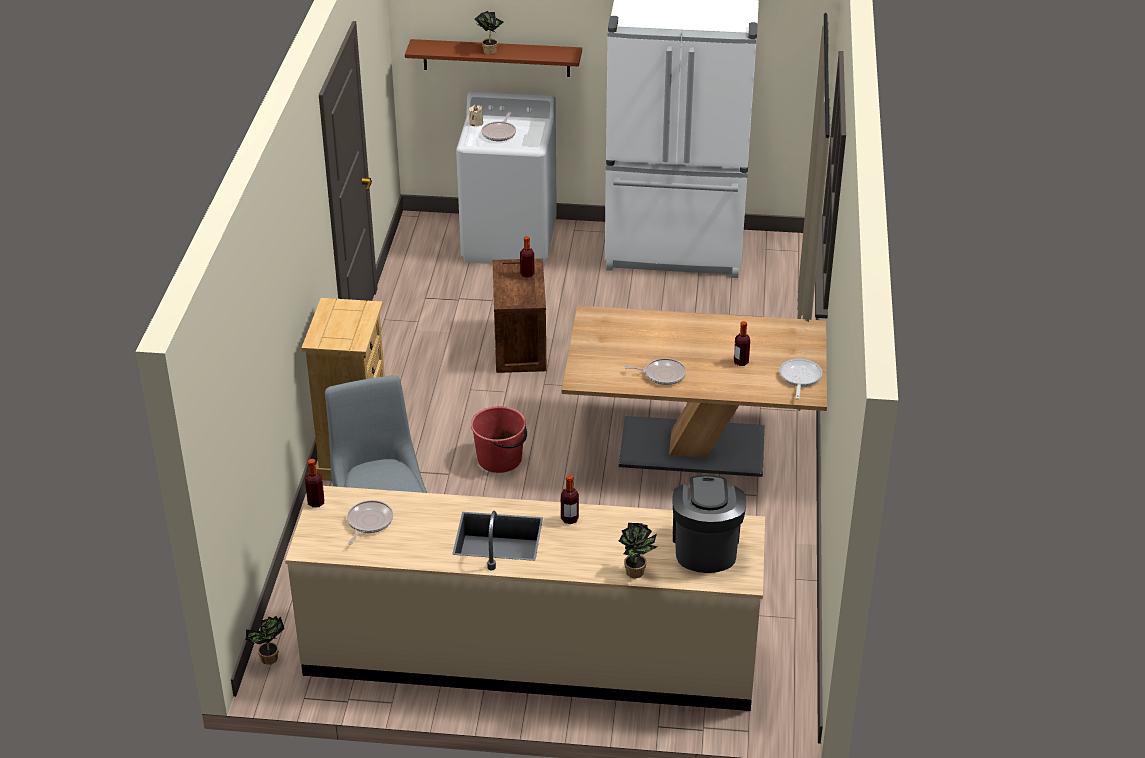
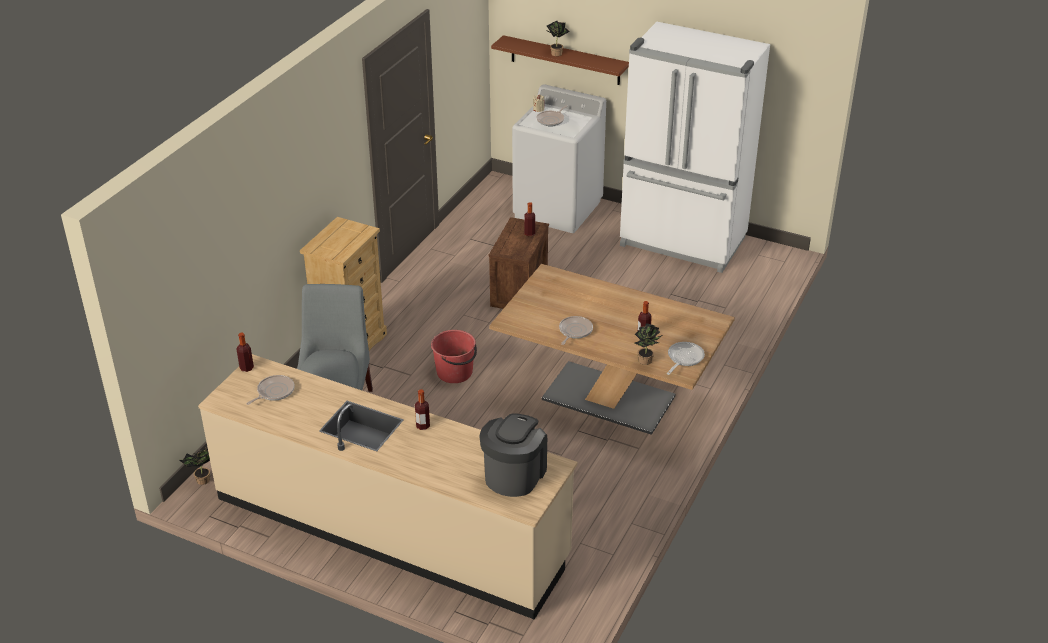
camera: 20 degrees right, 0 degrees up
potted plant [619,523,658,578] -> potted plant moved to [635,323,662,365]
frying pan [624,358,686,385] -> frying pan turned 90 degrees counterclockwise [559,316,593,345]

